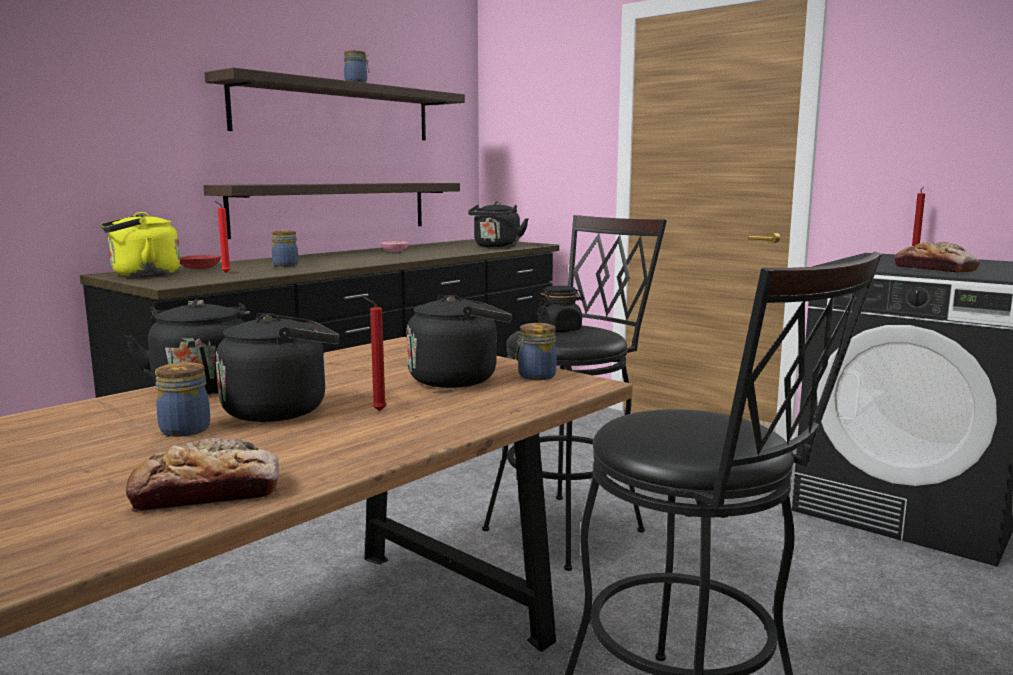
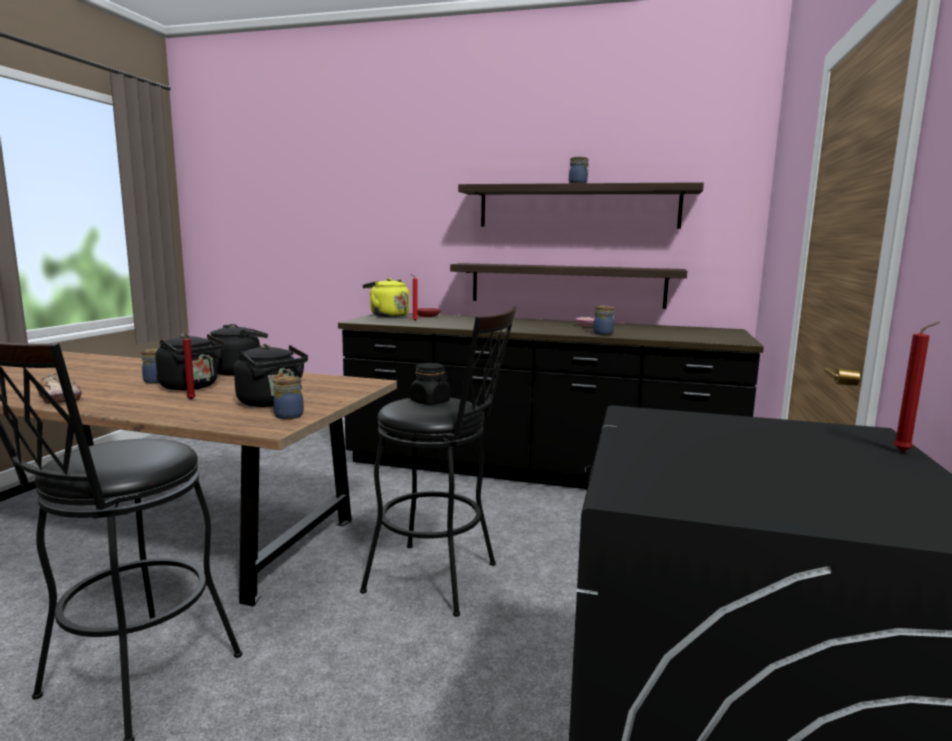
camera: 65 degrees right, 0 degrees up
jar [272,230,298,267] -> jar moved to [593,306,614,335]
black kettle [468,202,529,248] -> none
bread [894,241,980,273] -> none

